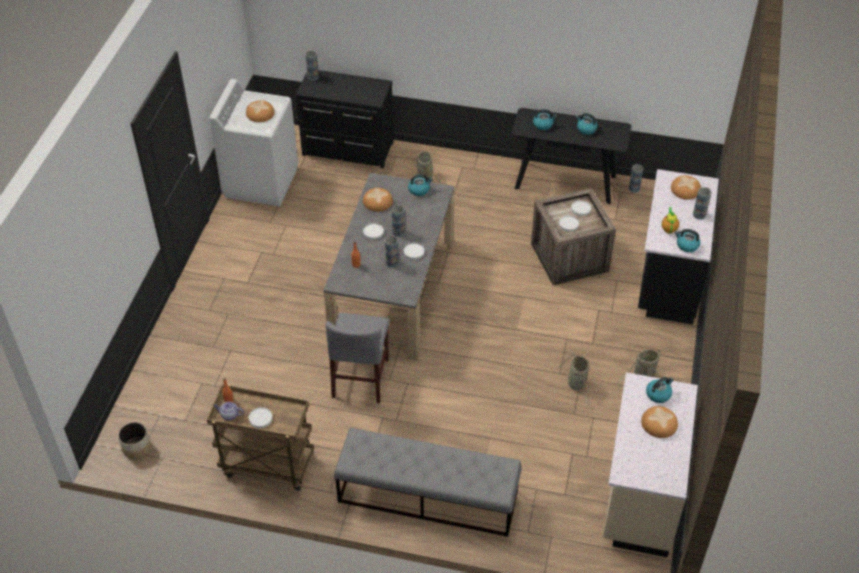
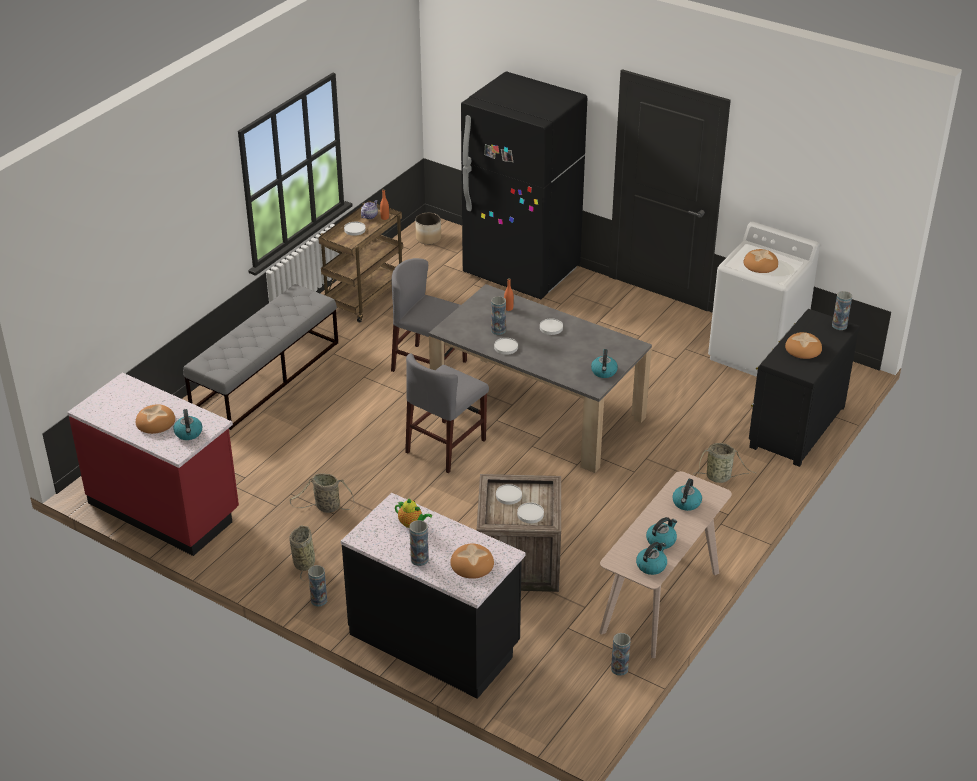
camera: 110 degrees right, 10 degrees down
bread [363,188,393,212] -> bread moved to [785,332,822,359]
vase [392,205,405,237] -> vase moved to [308,565,327,607]
black console table [512,108,631,204] -> beige console table [599,471,732,658]
beige counter [603,372,698,557] -> red counter [67,372,239,556]
kettle [675,229,700,252] -> kettle moved to [636,542,667,575]
none -> grey chair [405,353,489,473]
none -> black fridge [461,72,587,299]

